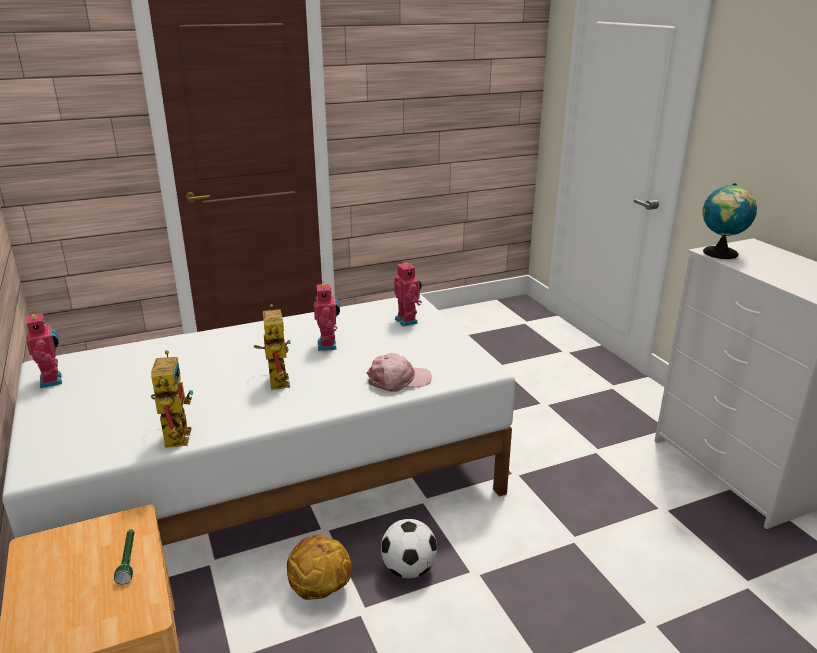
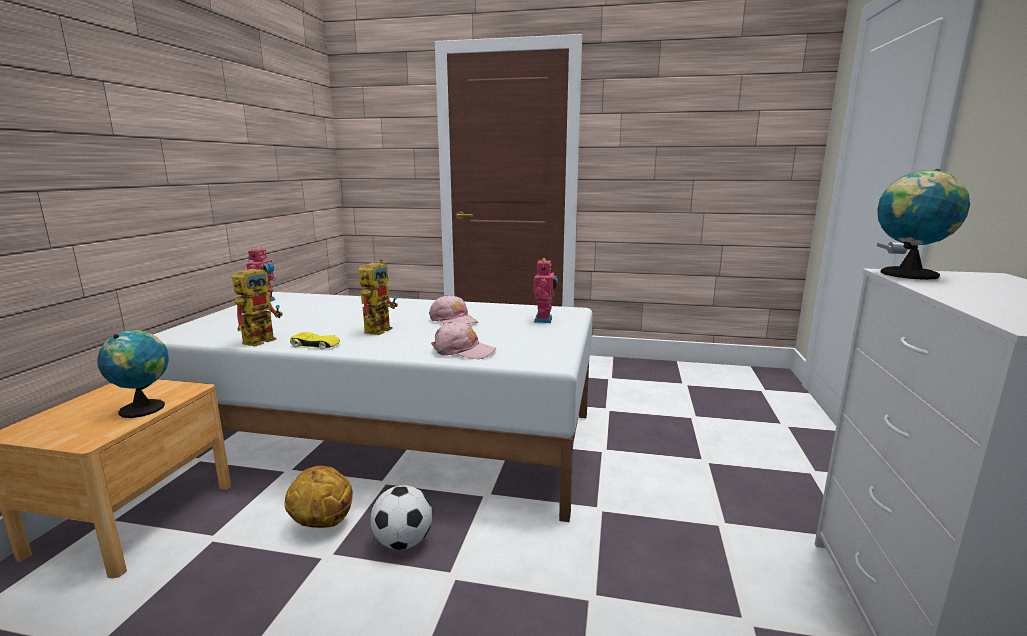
camera: 35 degrees right, 10 degrees down
green flashlight [114,530,134,584] -> globe [97,330,169,418]
toy robot [314,282,340,351] -> pink cap [429,295,478,324]
none -> yellow toy car [290,332,340,350]

